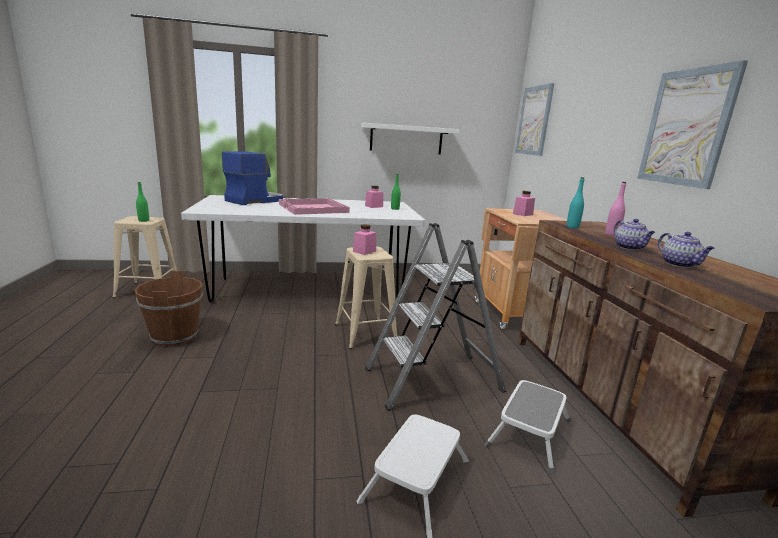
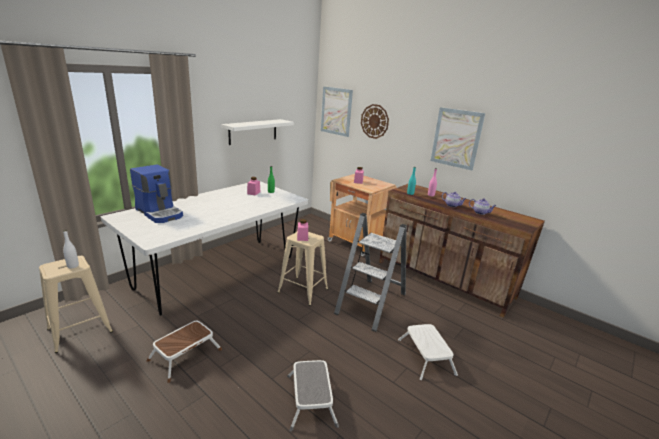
camera: 40 degrees left, 5 degrees up
brown bucket [135,271,203,347] -> brown step ladder [147,321,222,383]
green bottle [136,182,149,222] -> white bottle [63,230,79,269]
coffee machine [222,151,283,205] -> coffee machine turned 135 degrees clockwise [130,165,183,223]
pink tray [279,198,350,215] -> none
grey step ladder [484,380,571,475] -> grey step ladder moved to [287,360,339,431]
none -> wall clock [361,104,389,139]

